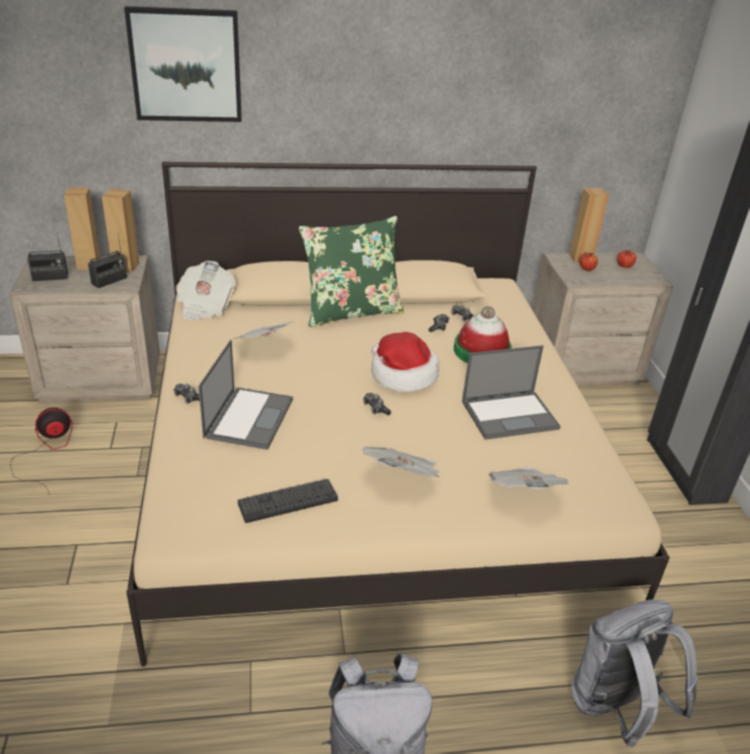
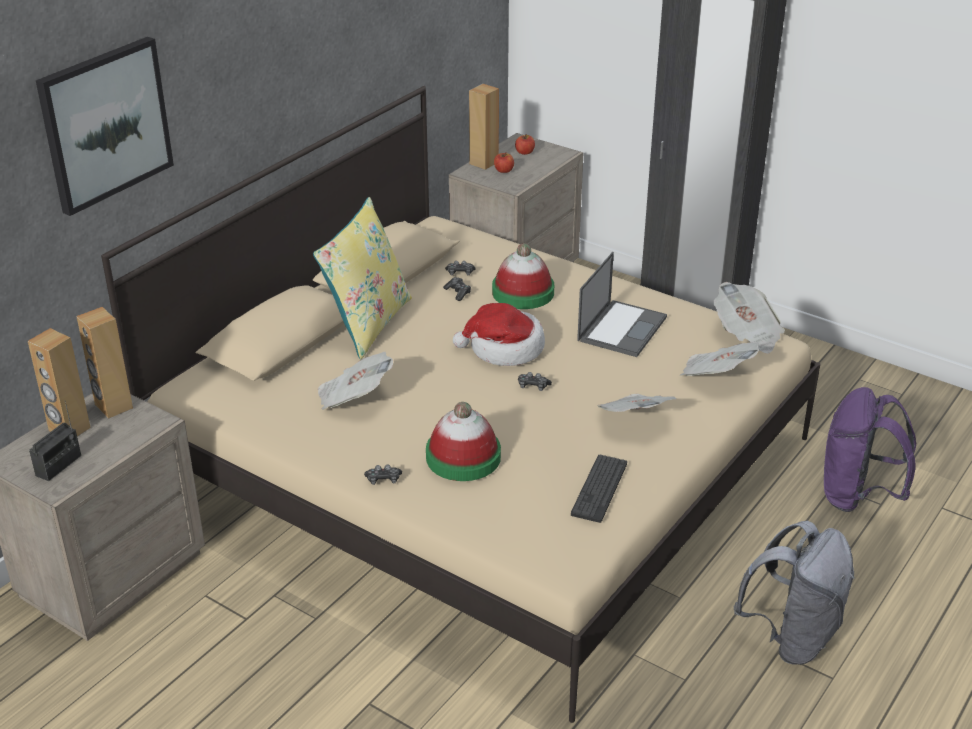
camera: 45 degrees left, 0 degrees up
fan [10,408,72,495] -> none
radio [88,235,127,288] -> none
newspaper [176,261,236,321] -> newspaper moved to [714,282,785,354]
laptop [198,340,293,450] -> hat [426,402,501,481]
green pillow [299,216,404,328] -> yellow pillow [313,197,412,359]
grey backpack [571,599,697,747] -> purple backpack [824,387,916,512]

